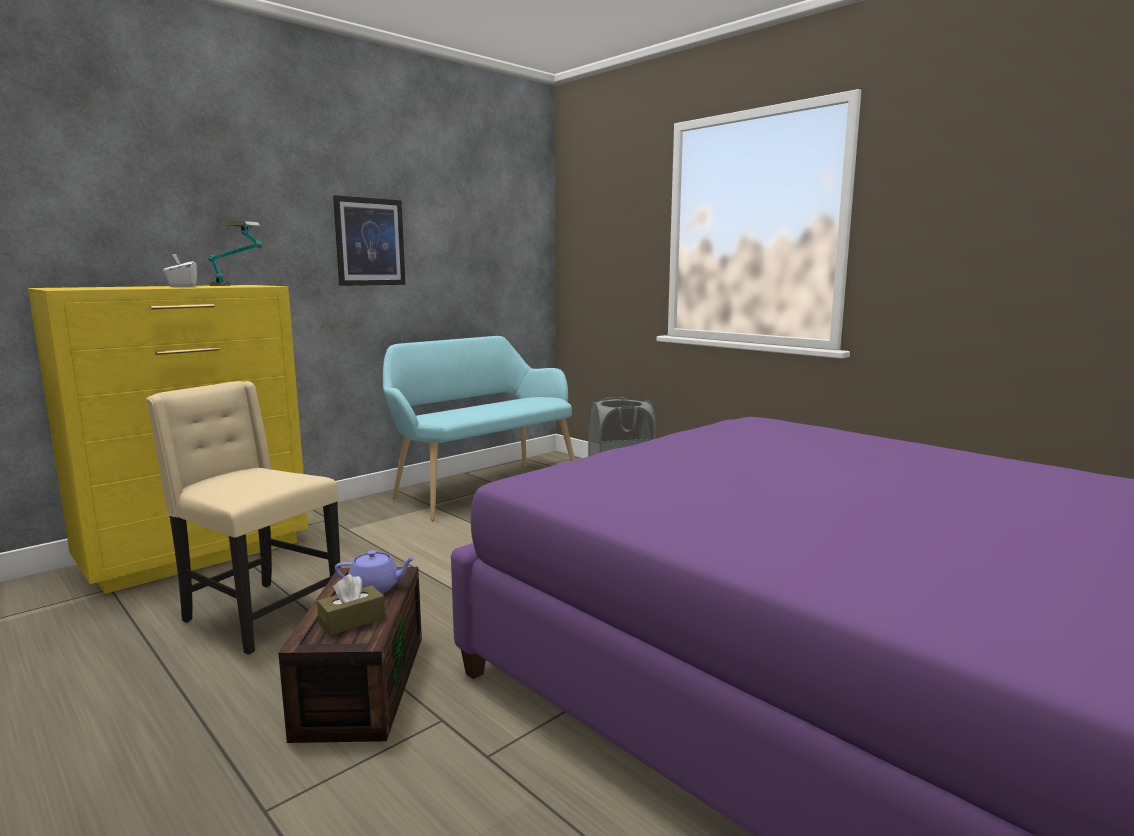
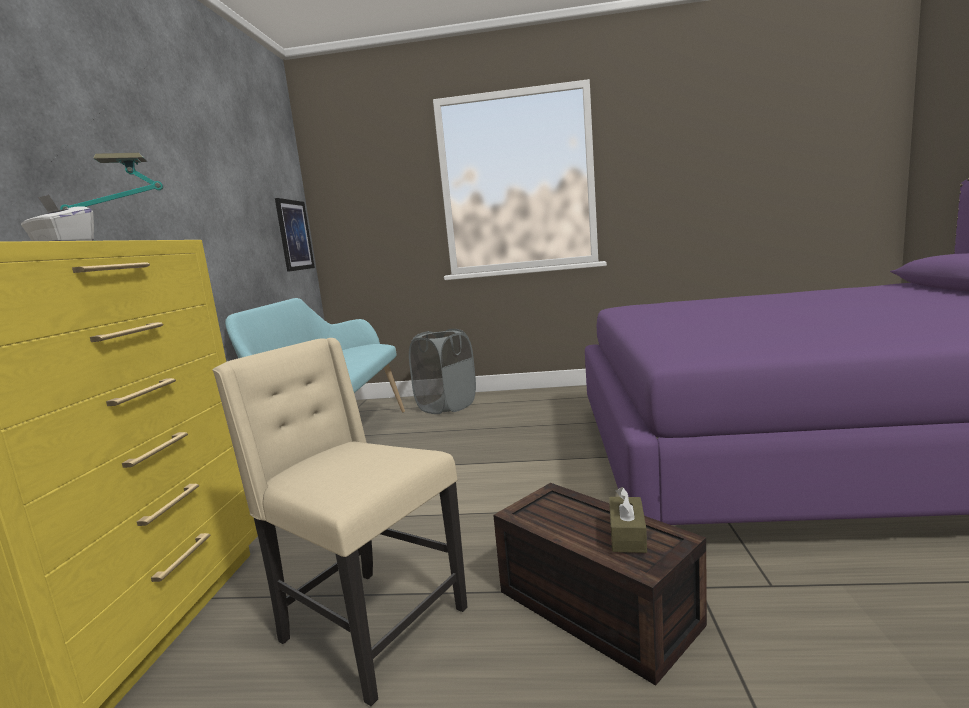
camera: 40 degrees left, 0 degrees up
beige chair [146,381,341,655] -> beige chair turned 45 degrees clockwise [212,338,467,706]
picture [333,195,405,286] -> picture moved to [275,198,315,272]
purple teapot [335,550,415,593] -> none

